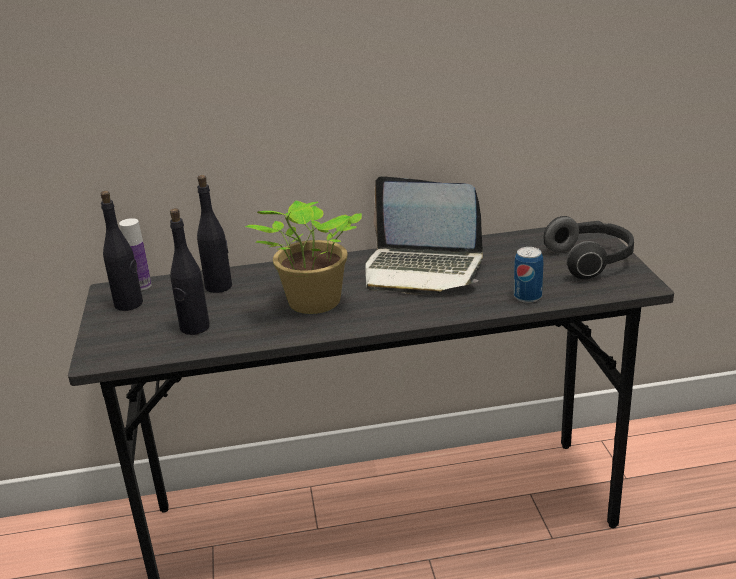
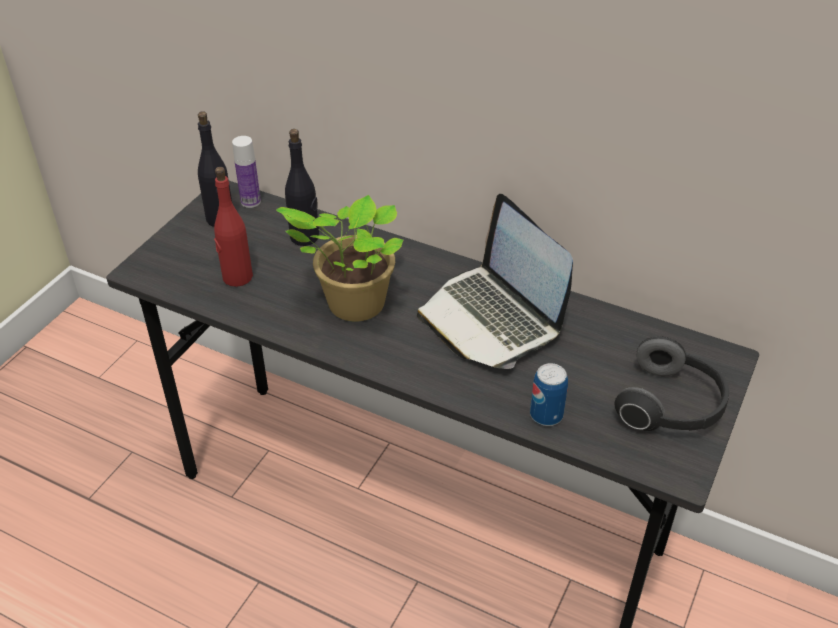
camera: 35 degrees right, 15 degrees up
black bottle [170,208,210,335] -> red bottle [214,167,253,287]

